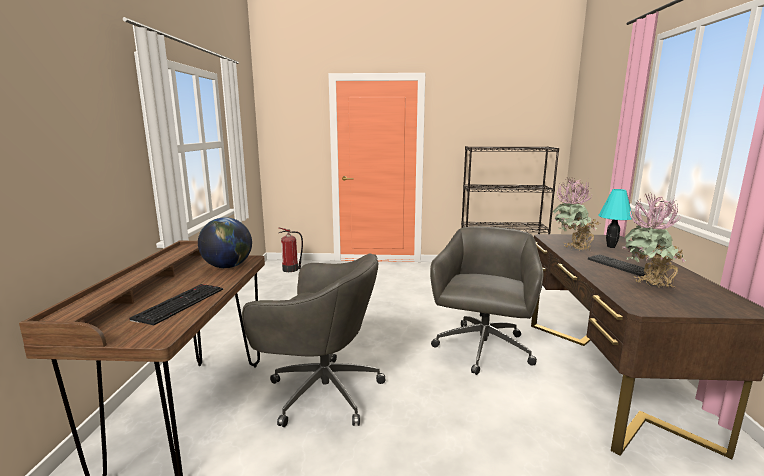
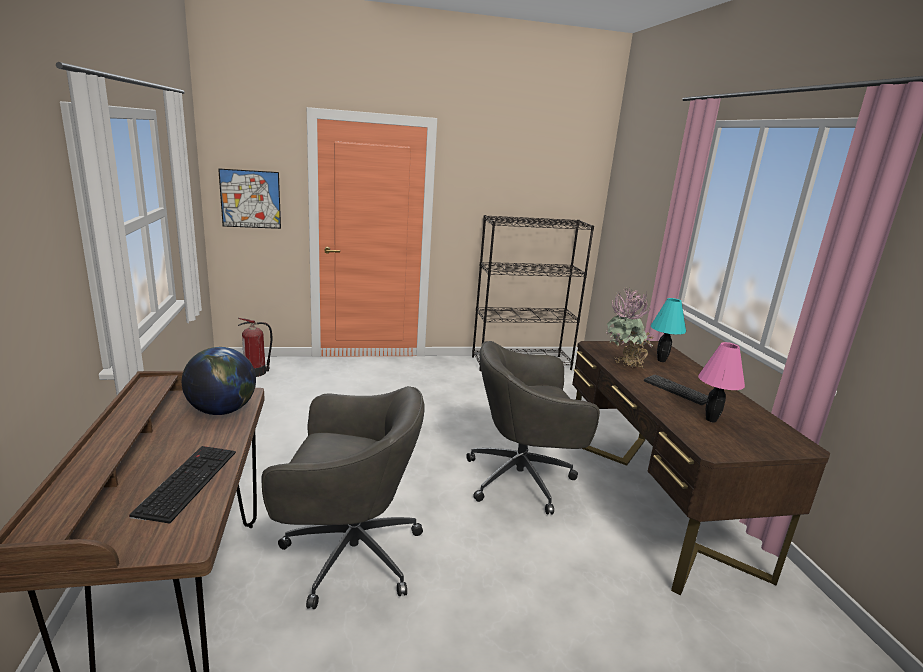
camera: 15 degrees left, 5 degrees up
grey office chair [430,226,543,375] -> grey office chair turned 105 degrees counterclockwise [466,341,600,514]
potted plant [623,193,686,288] -> pink table lamp [698,342,745,422]
none -> picture [218,169,281,229]

